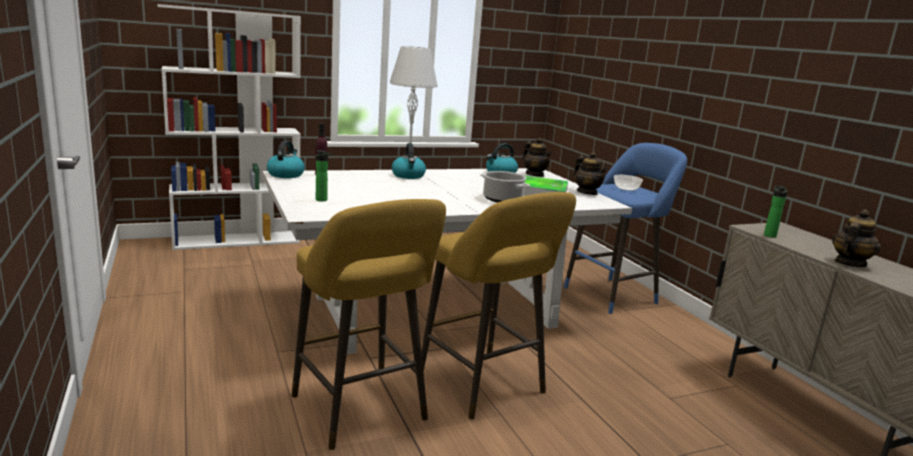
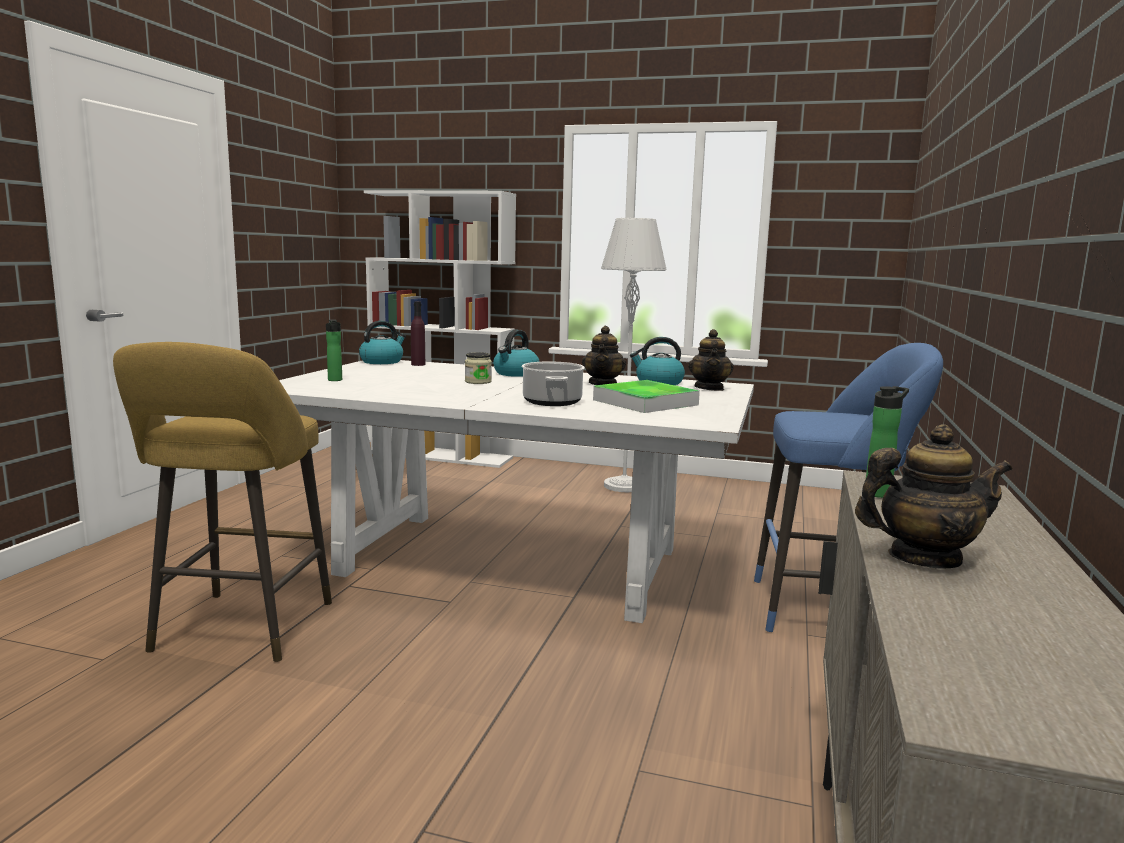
camera: 40 degrees right, 5 degrees down
yellow stool [422,192,576,419] -> none
teapot [573,152,608,195] -> teapot moved to [582,326,626,385]
bowl [614,175,643,191] -> none
none -> jar [465,352,492,384]

